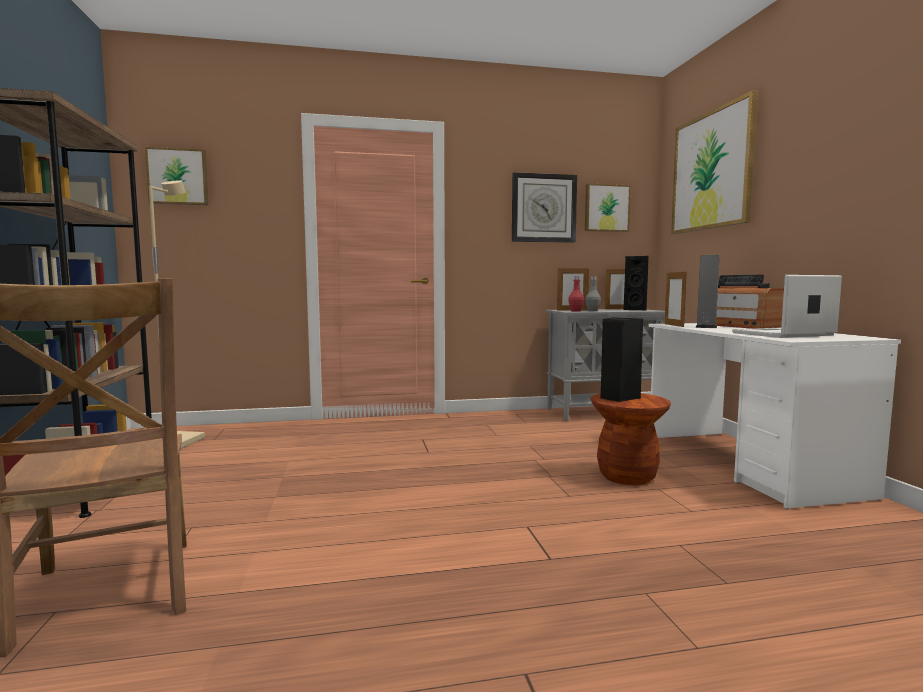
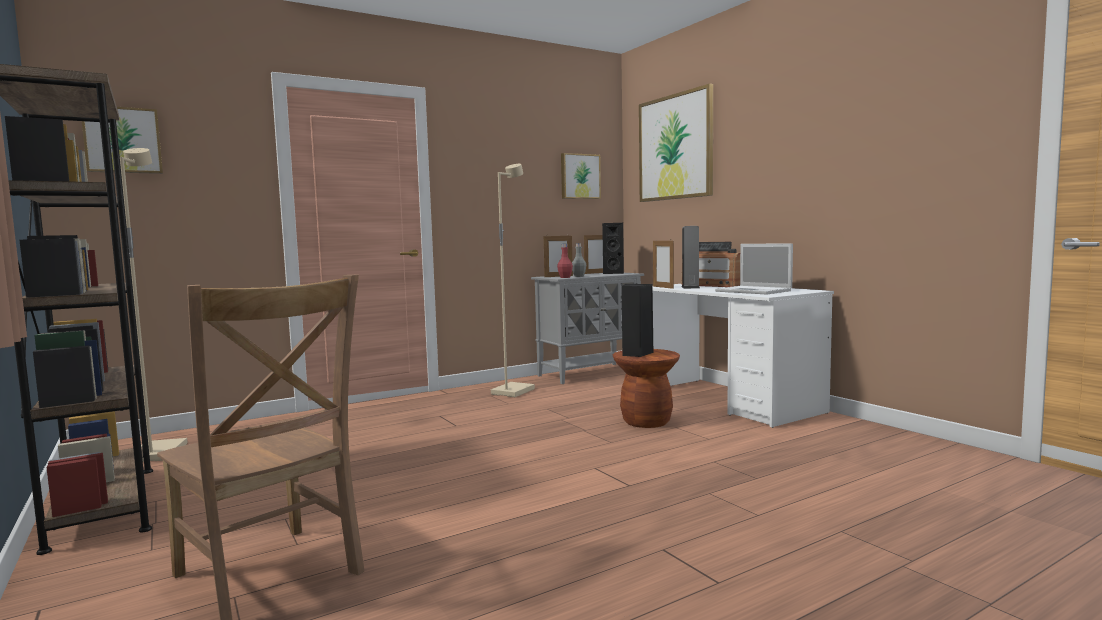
camera: 20 degrees left, 0 degrees up
wall clock [512,172,577,243] -> none
laptop [732,275,842,338] -> laptop turned 90 degrees counterclockwise [715,243,793,295]
none -> beige floor lamp [491,164,535,397]

